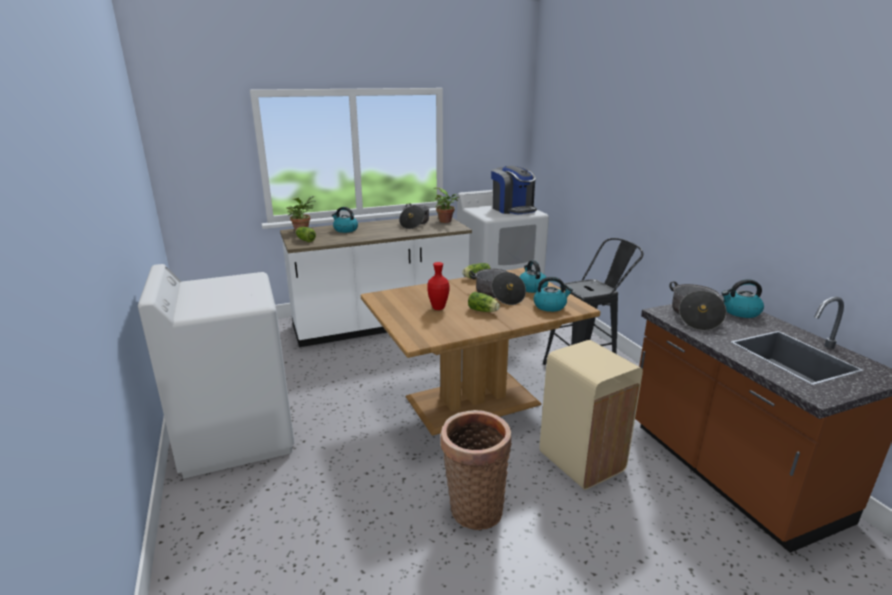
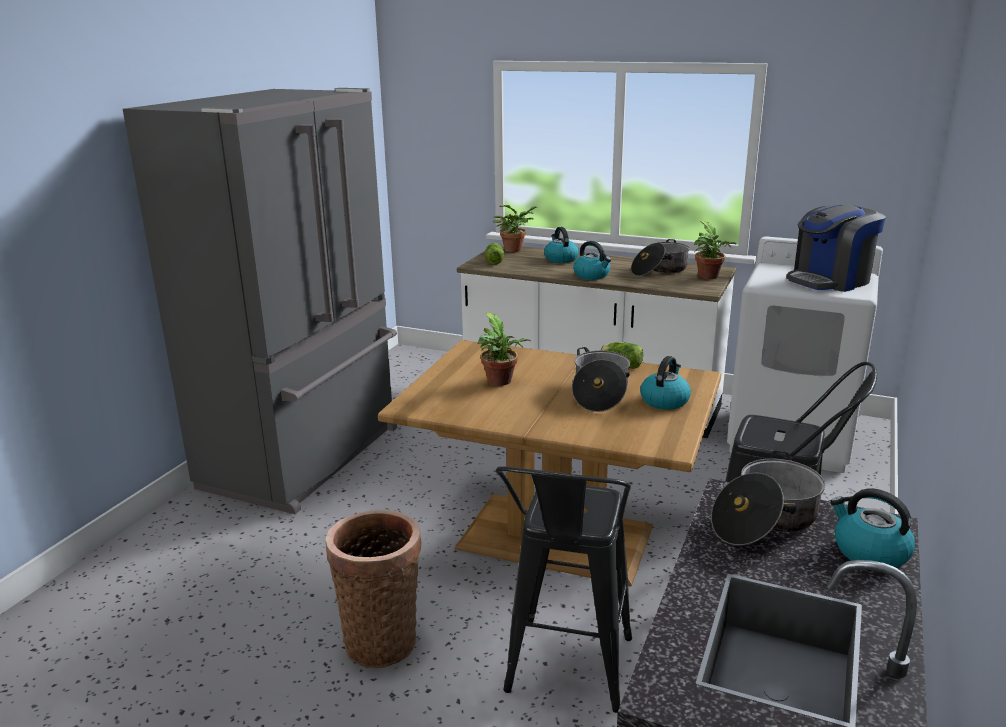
camera: 45 degrees right, 0 degrees up
white washing machine [138,264,294,479] -> grey fridge [123,88,397,514]
red vase [427,262,449,310] -> potted plant [478,312,531,386]
lettuce [468,292,500,312] -> none
coffee machine [491,166,537,215] -> coffee machine turned 45 degrees clockwise [786,205,886,292]
kettle [534,277,573,312] -> kettle moved to [573,241,611,280]
beige trash can [539,340,643,490] -> black stool [496,466,632,713]

